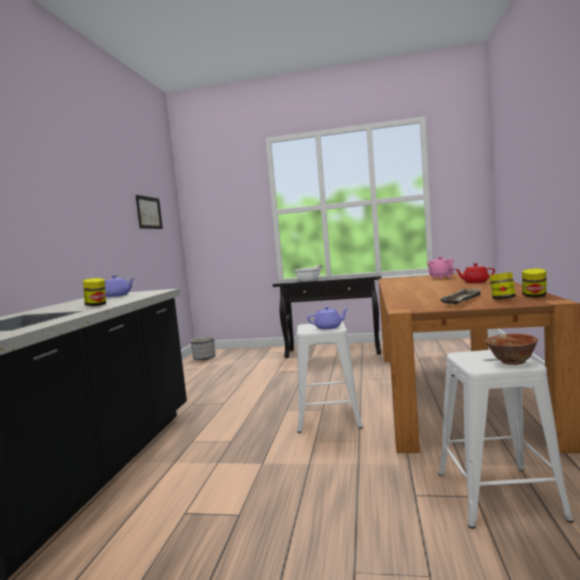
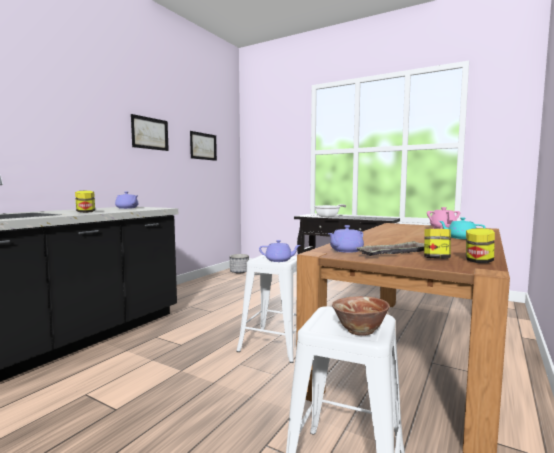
camera: 20 degrees right, 0 degrees up
red teapot [455,263,495,283] -> turquoise teapot [439,217,486,239]
none -> picture [131,114,169,151]
none -> purple teapot [328,225,364,253]

